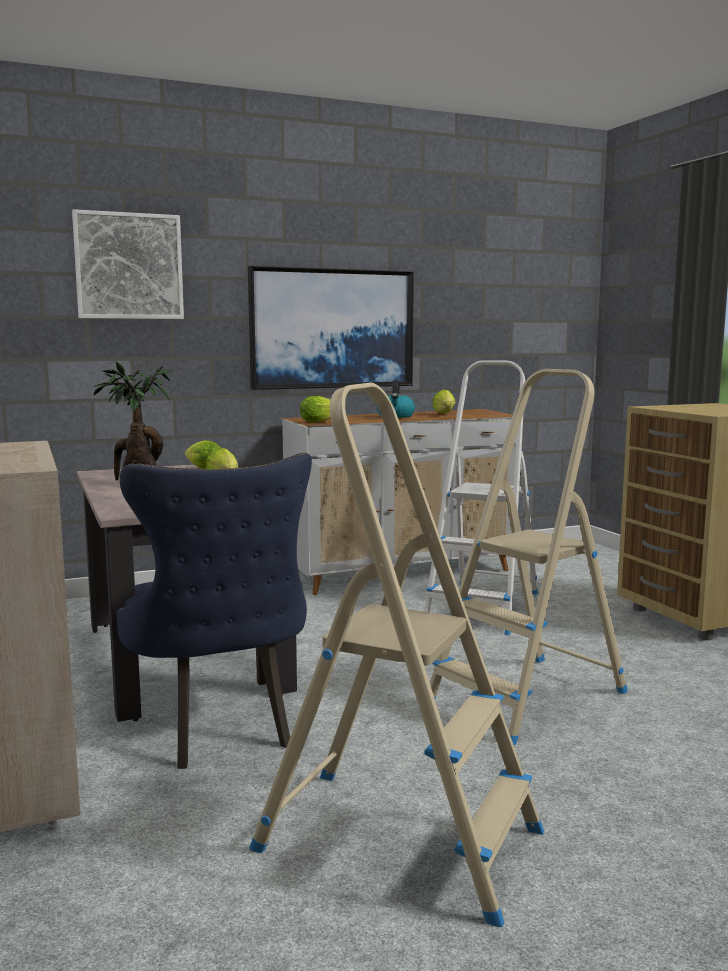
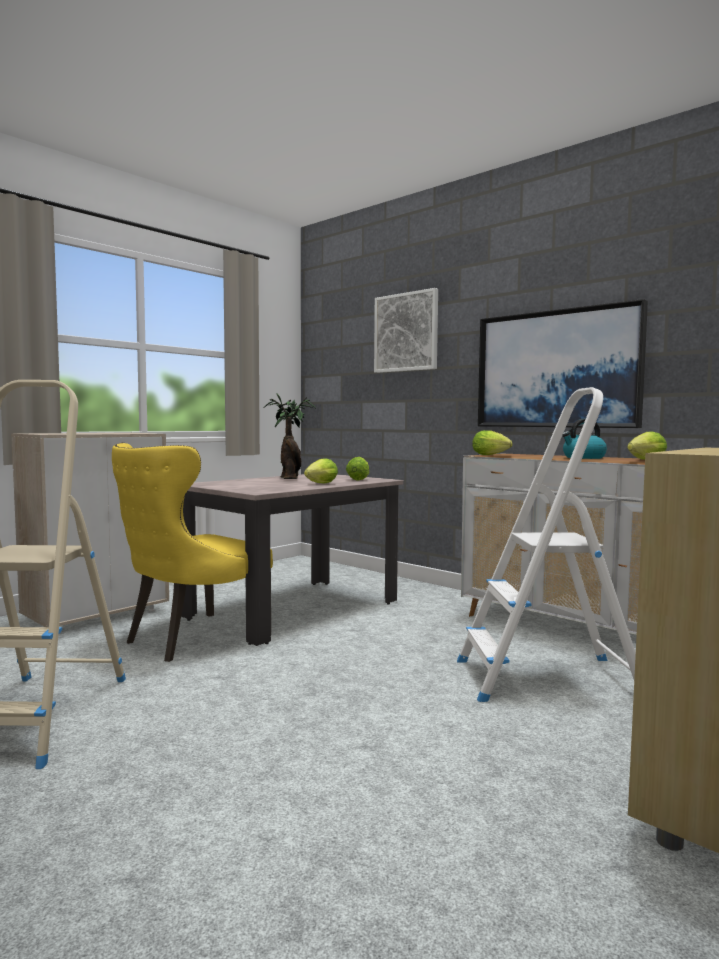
camera: 65 degrees right, 5 degrees down
blue chair [117,452,312,769] -> yellow chair [112,443,273,662]
beige step ladder [430,369,628,745] -> none

